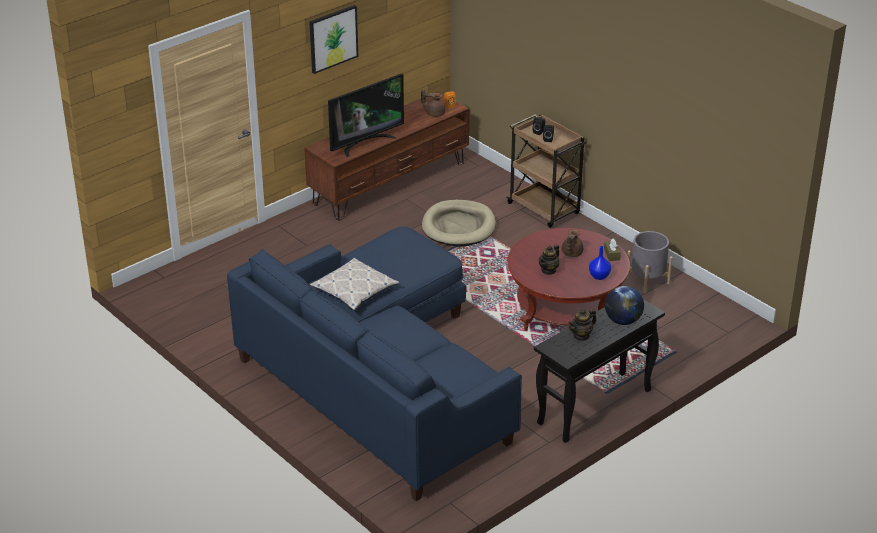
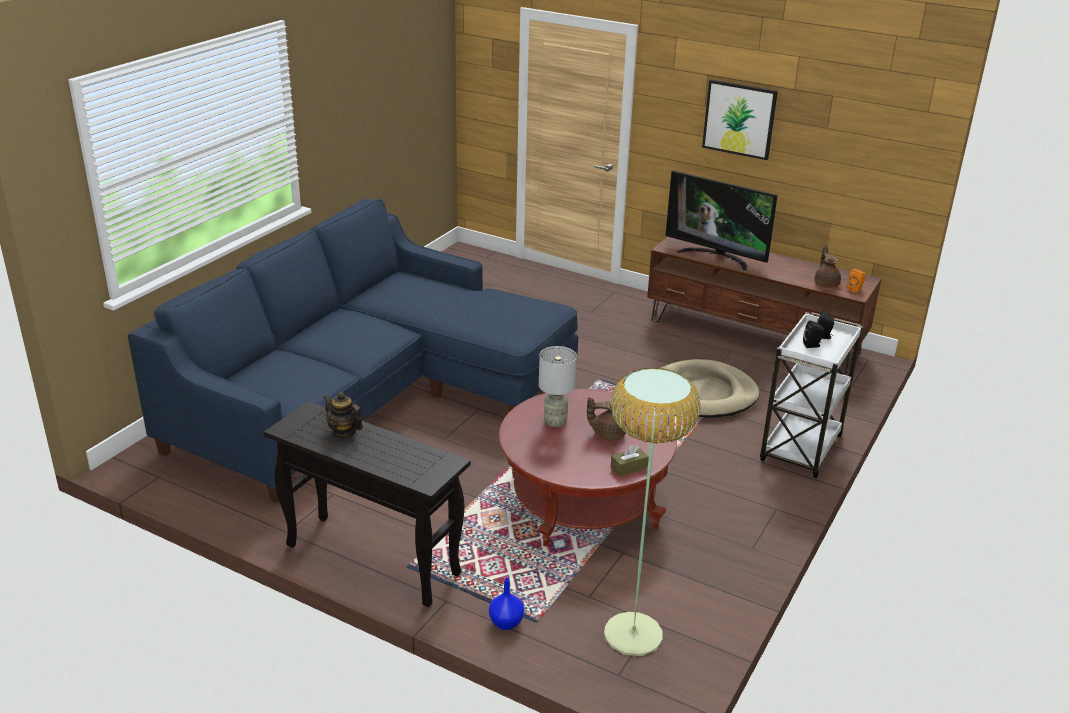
camera: 70 degrees right, 5 degrees down
pillow [310,258,399,310] -> none
brown cart [506,114,587,228] -> white cart [760,312,863,478]
teapot [539,245,559,275] -> grey table lamp [539,346,577,427]
blue vase [589,246,611,280] -> blue vase moved to [489,578,524,630]
globe [605,286,644,325] -> none
grey planter [627,231,673,293] -> none
none -> floor lamp [604,368,701,656]

